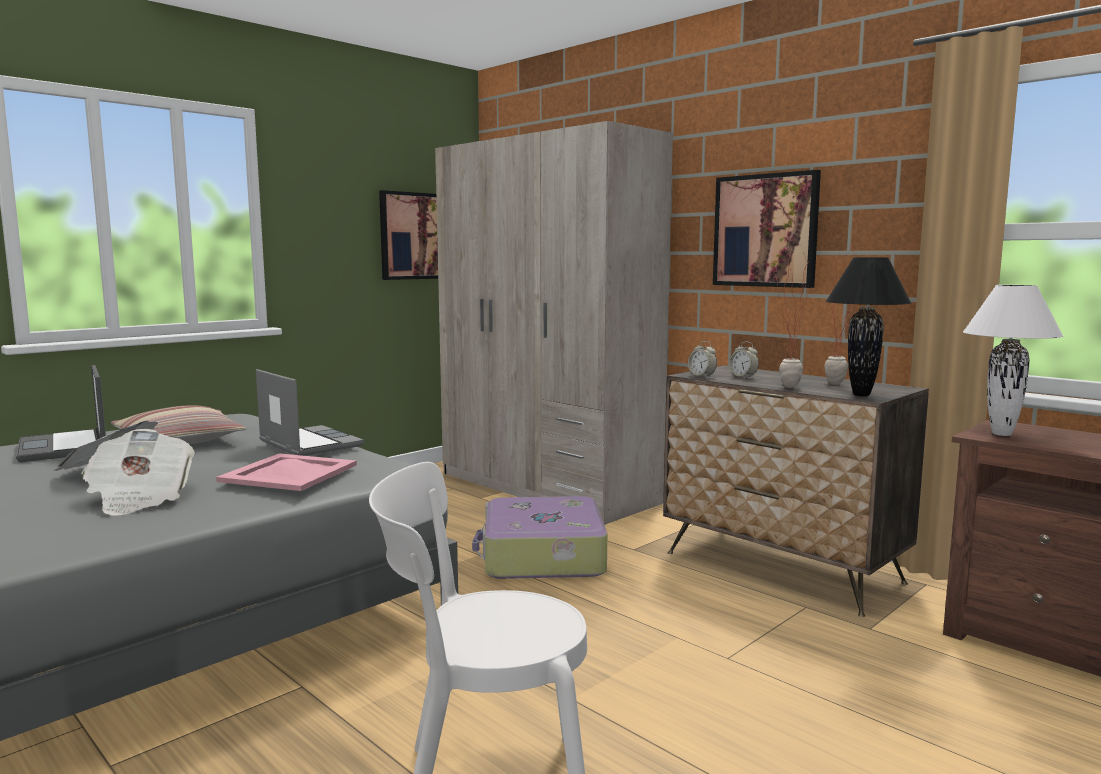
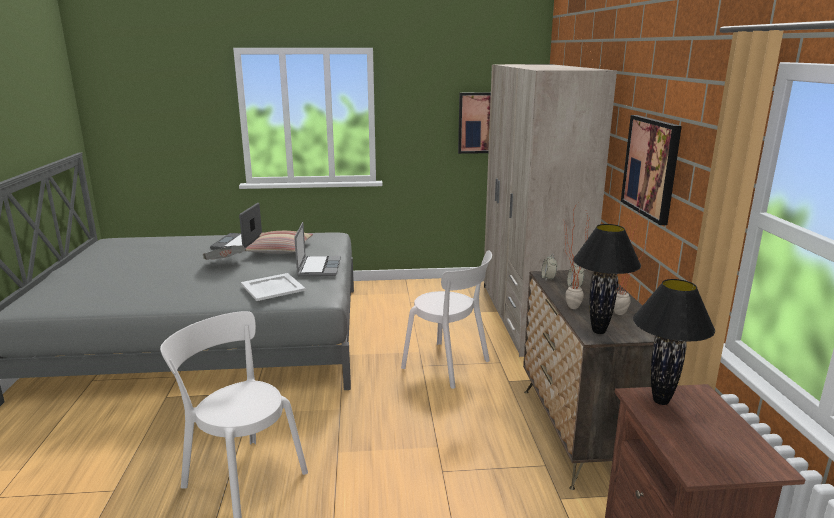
camera: 40 degrees right, 10 degrees up
newspaper [82,429,195,516] -> none
pink tray [216,453,357,491] -> white tray [241,273,306,301]
suitcase [472,496,607,579] -> white chair [401,250,492,389]
white table lamp [963,285,1063,436] -> black table lamp [633,279,715,405]

